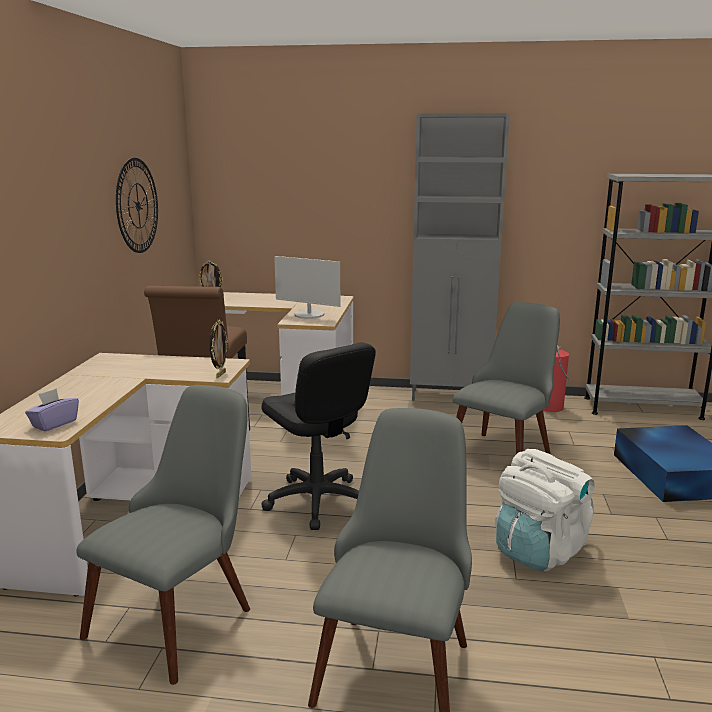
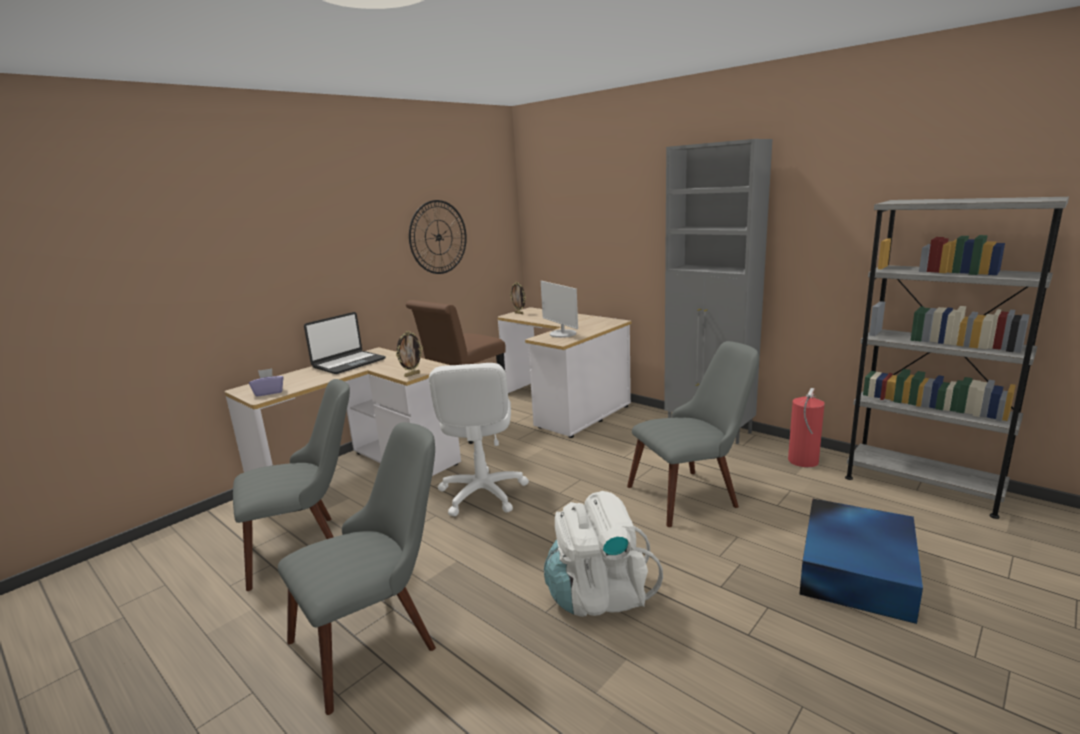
camera: 35 degrees right, 0 degrees up
black office chair [261,343,376,530] -> white office chair [429,363,529,516]
none -> laptop [304,312,386,374]

